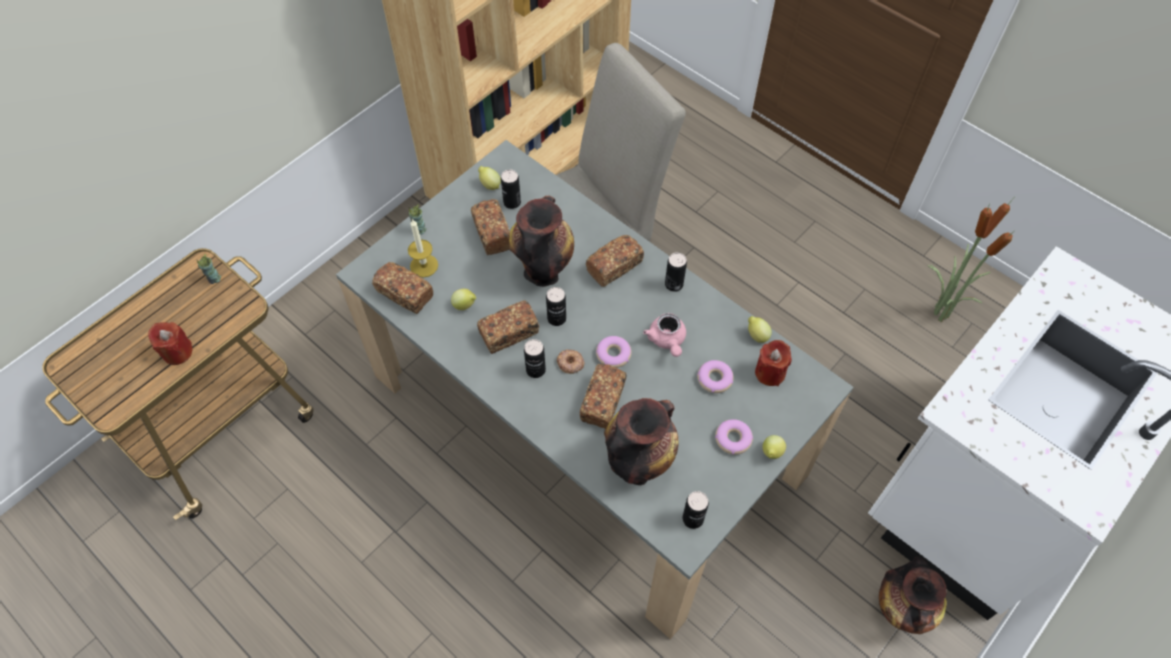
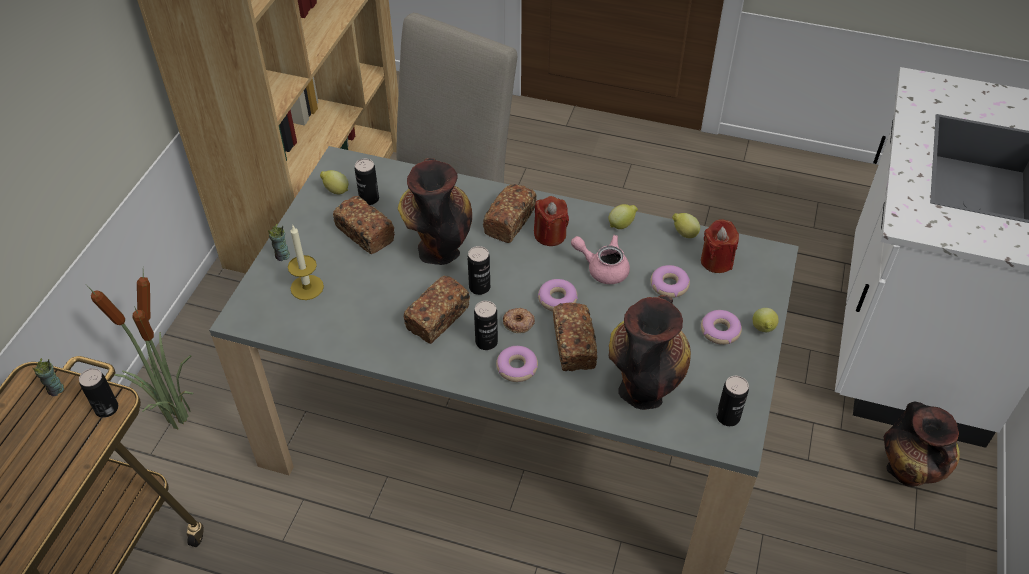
camera: 25 degrees left, 10 degrees down
red candle [148,322,192,365] -> red candle moved to [534,196,569,246]
bread [372,262,433,314] -> none
lemon [451,289,476,310] -> lemon moved to [609,204,638,229]
pink teapot [643,313,686,357] -> pink teapot turned 150 degrees clockwise [571,235,630,284]
can [665,252,687,292] -> can moved to [79,368,118,418]
potted plant [928,198,1014,322] -> potted plant moved to [88,271,193,429]
none -> donut [496,346,538,382]

